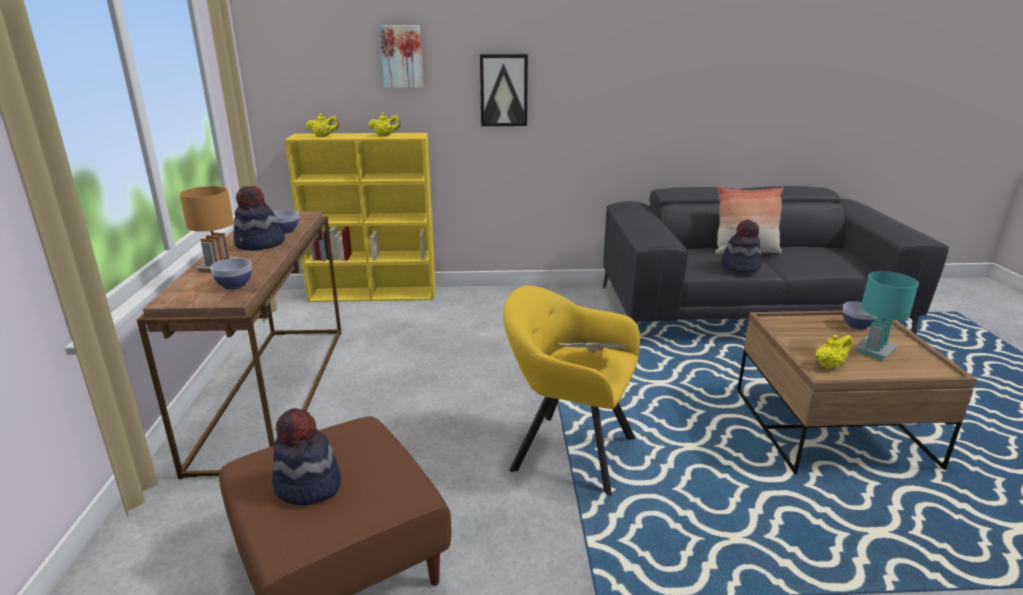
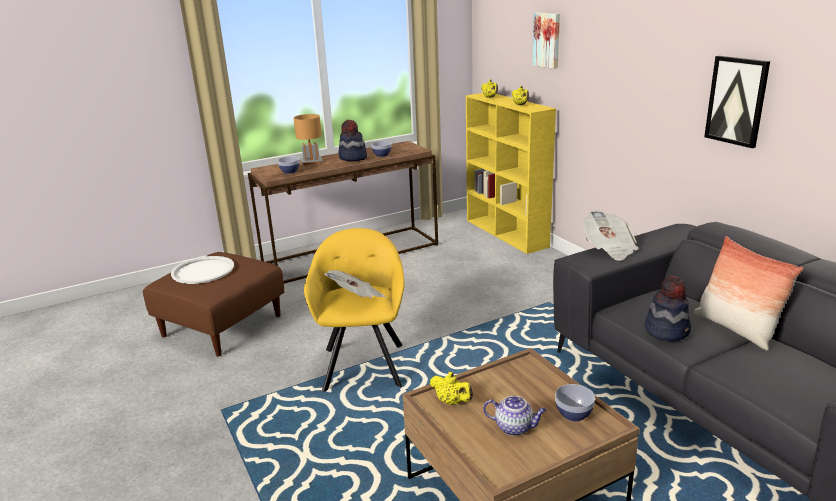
camera: 65 degrees right, 0 degrees up
hat [271,408,341,505] -> white tray [171,256,234,284]
picture [480,54,528,126] -> picture moved to [704,56,770,148]
turquoise table lamp [854,271,919,360] -> teapot [483,396,547,436]
none -> newspaper [582,210,639,261]

